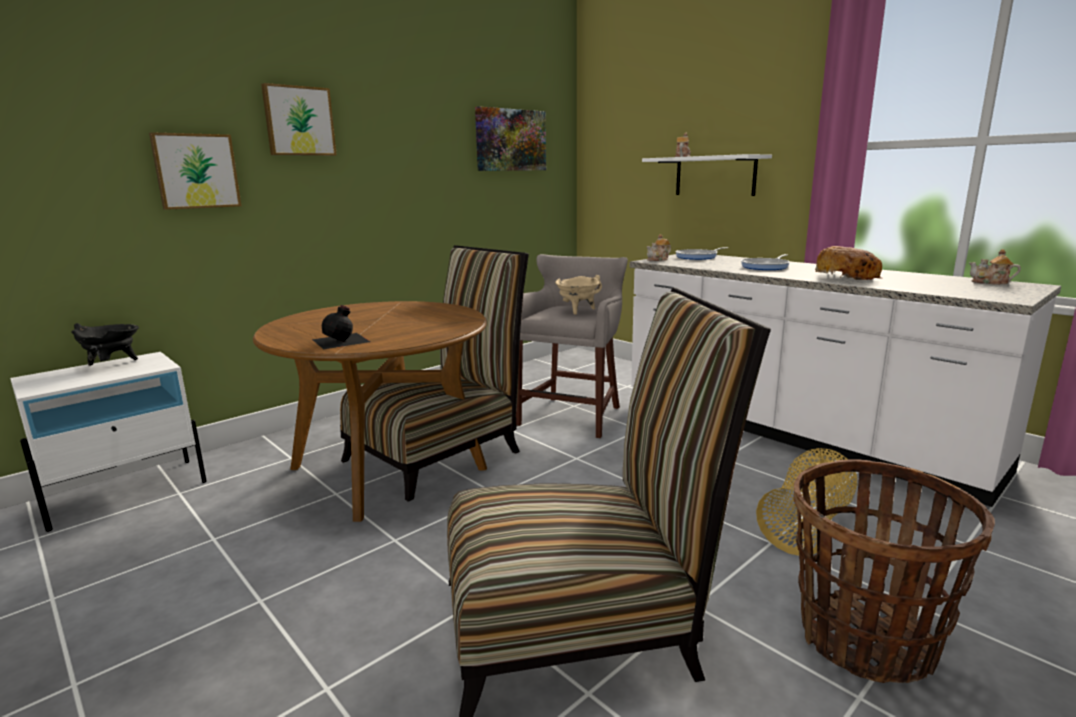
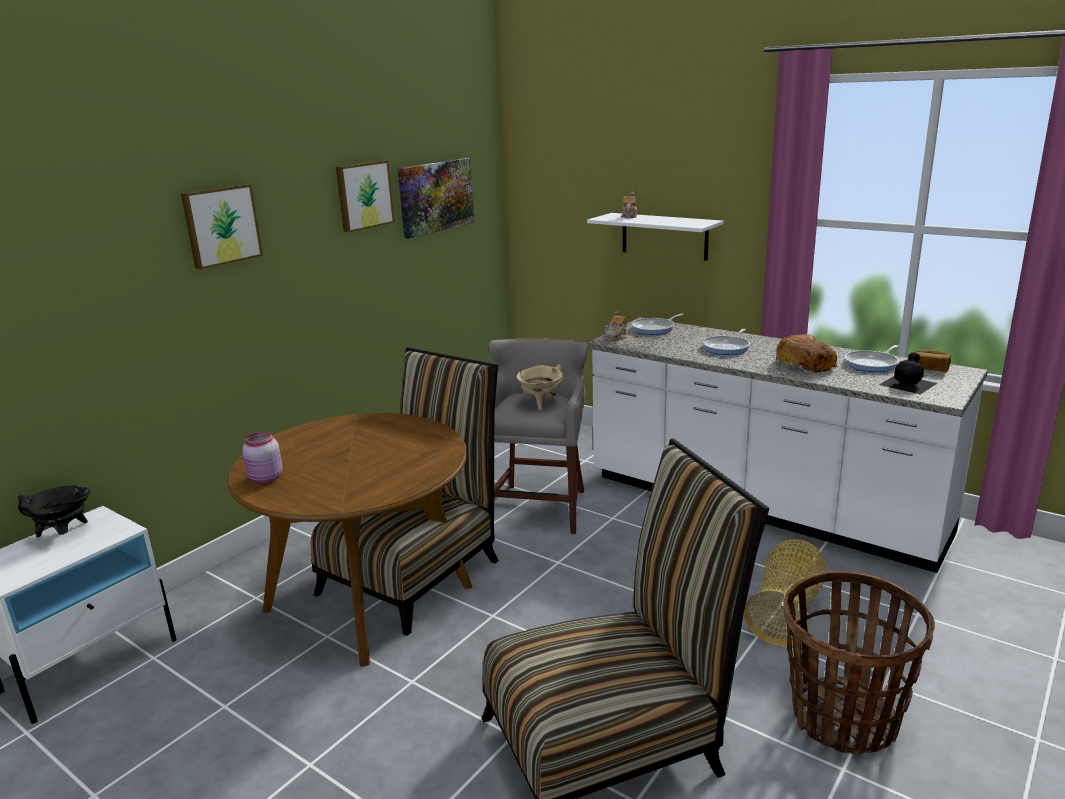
camera: 10 degrees left, 5 degrees up
picture [149,132,241,210] -> picture moved to [336,160,395,232]
black bottle [312,305,370,349] -> black bottle moved to [879,352,937,394]
teapot [969,249,1021,285] -> bread [915,350,951,372]
none -> pink jar [242,432,282,484]
none -> frying pan [845,345,899,372]

